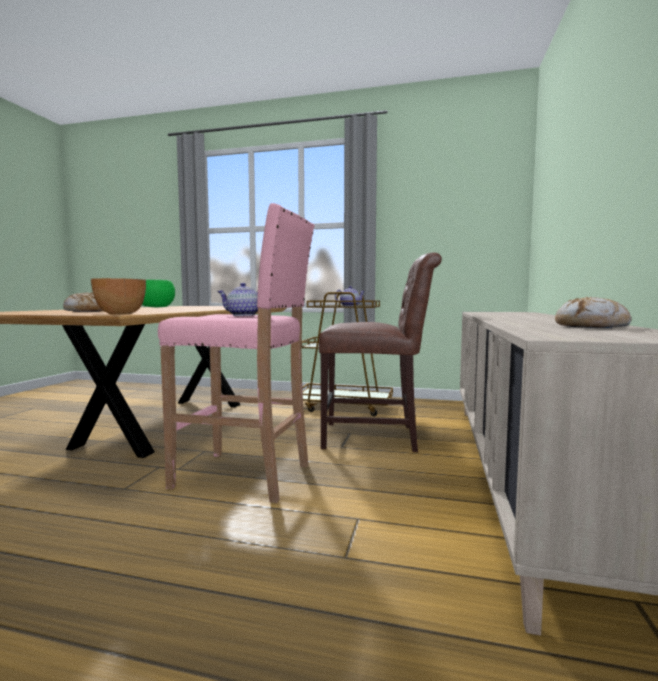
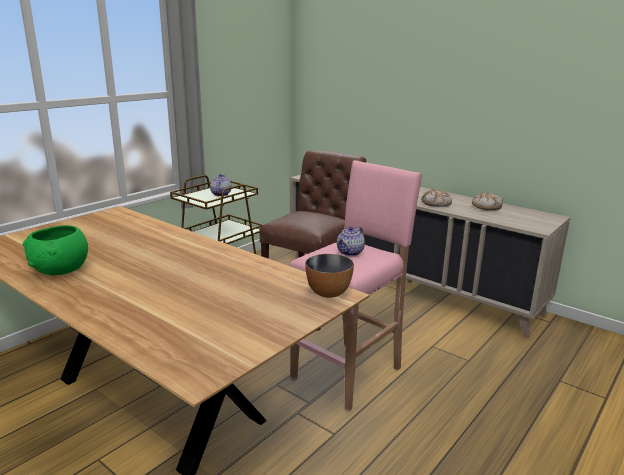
camera: 65 degrees left, 15 degrees up
bread [63,292,103,312] -> bread moved to [421,189,452,207]

